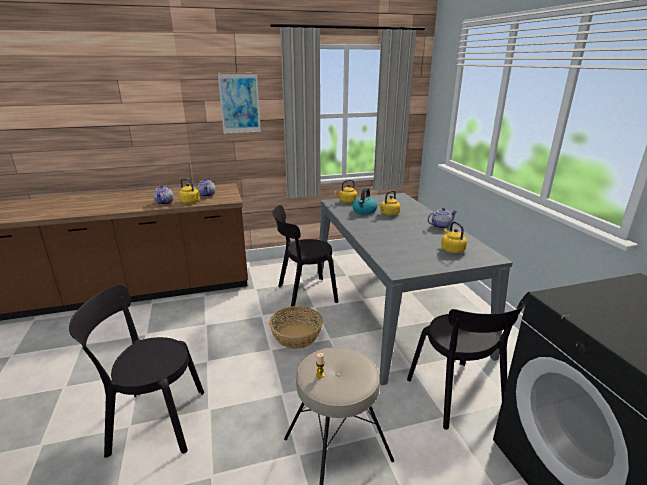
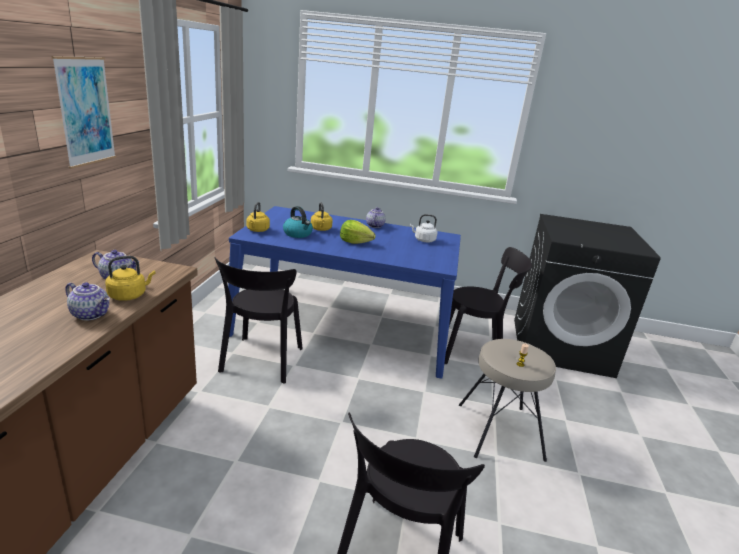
camera: 65 degrees left, 0 degrees up
basket [269,306,323,349] -> none
grey dining table [317,193,513,385] -> blue dining table [228,206,461,379]
yellow kettle [441,222,467,253] -> white kettle [410,214,437,242]
none -> lettuce [340,220,376,244]

